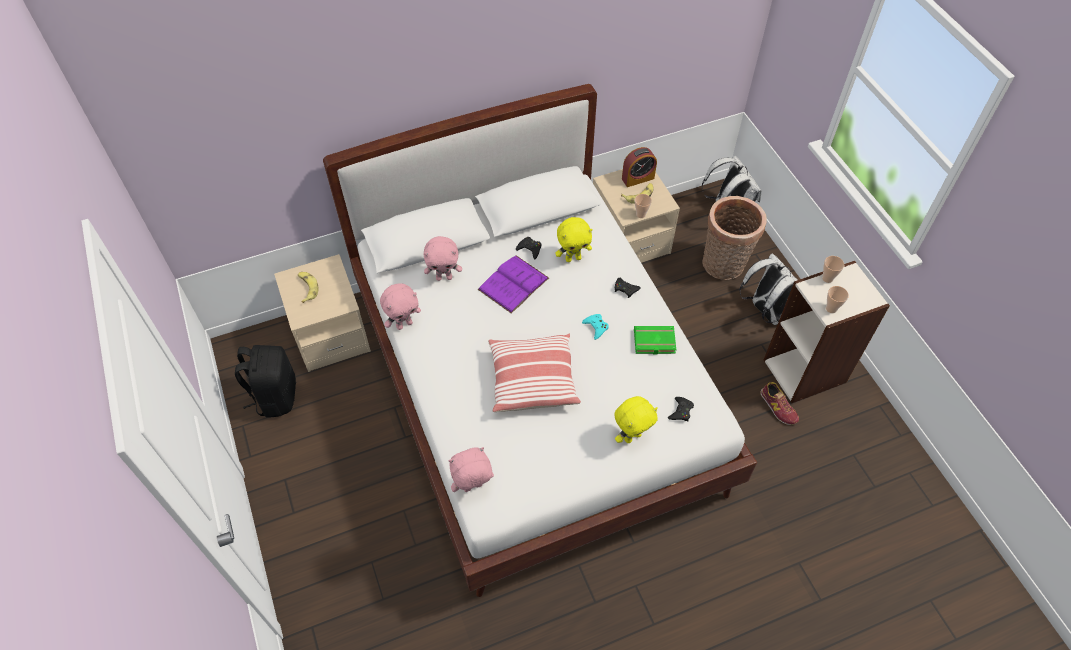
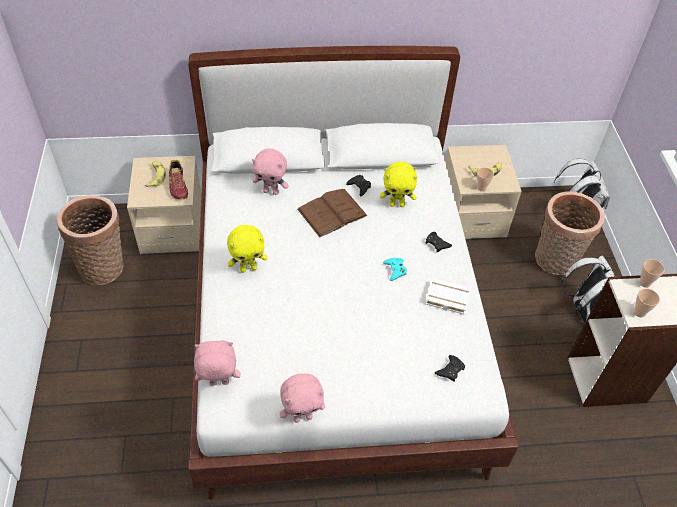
camera: 15 degrees right, 5 degrees down
black backpack [235,345,296,418] -> basket [57,195,123,286]
pink plush toy [380,283,421,330] -> pink plush toy moved to [280,374,325,423]
purple book [478,255,549,314] -> brown book [297,189,368,238]
pillow [488,334,581,412] -> none
yellow plush toy [614,396,658,443] -> yellow plush toy moved to [227,225,267,273]
alarm clock [622,147,657,187] -> none
green book [634,326,676,355] -> white book [425,278,471,315]
shoe [760,382,799,425] -> shoe moved to [169,160,188,200]

